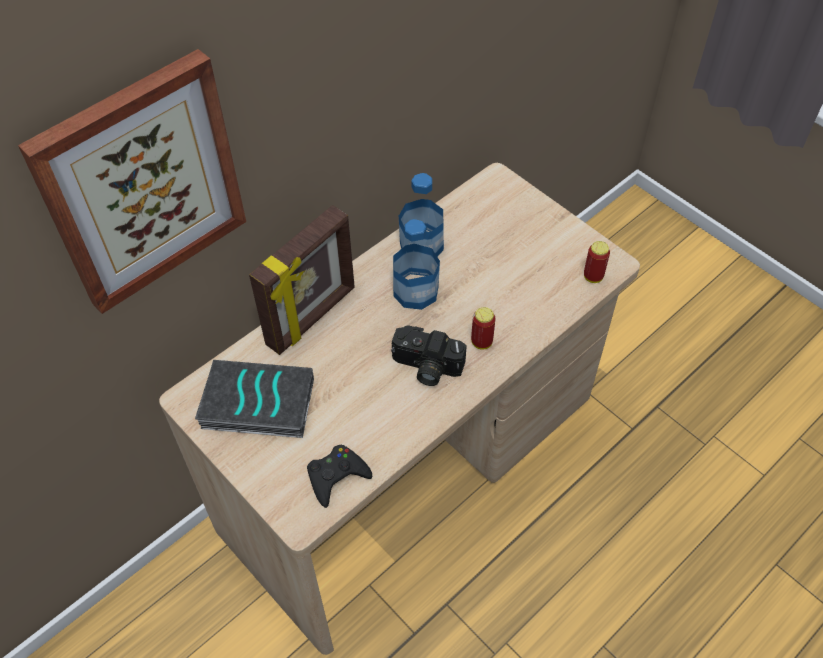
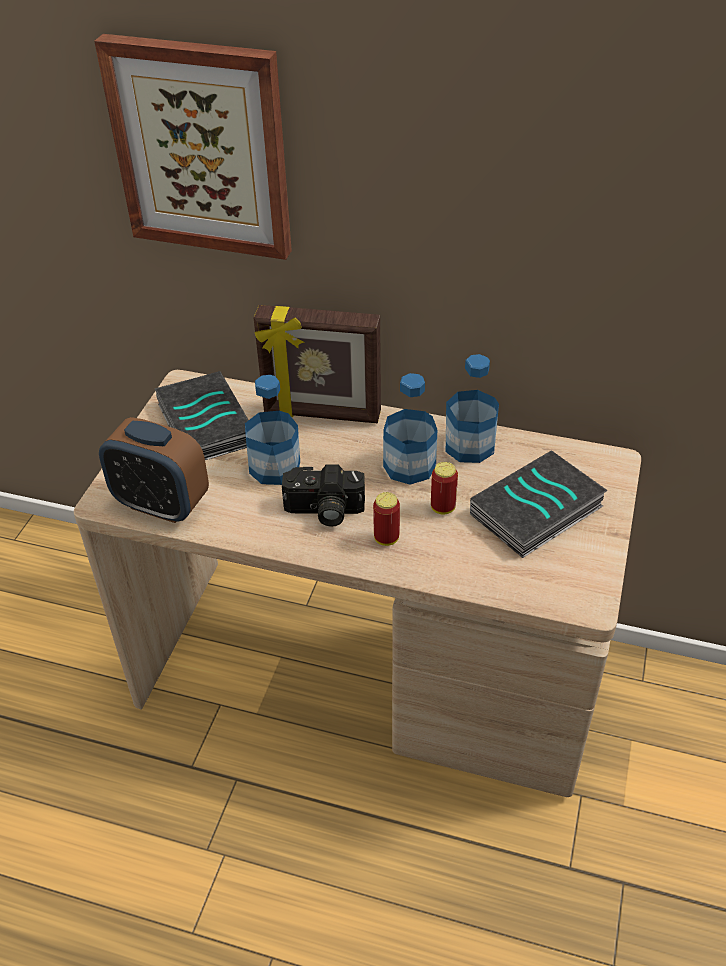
camera: 60 degrees right, 10 degrees down
black game controller [307,445,372,508] -> alarm clock [99,417,209,523]
camera [391,325,467,386] -> camera turned 75 degrees counterclockwise [282,464,365,527]
can [584,241,610,283] -> can moved to [431,462,458,514]
none -> bottle [245,375,300,485]
none -> book [470,451,608,558]

